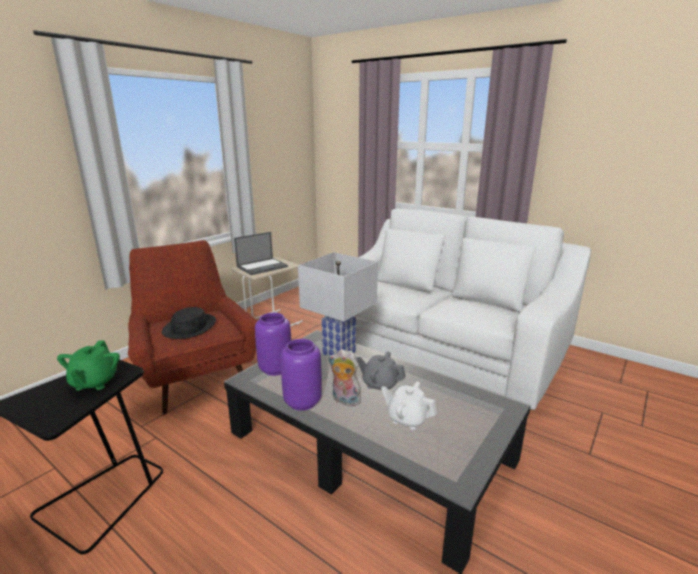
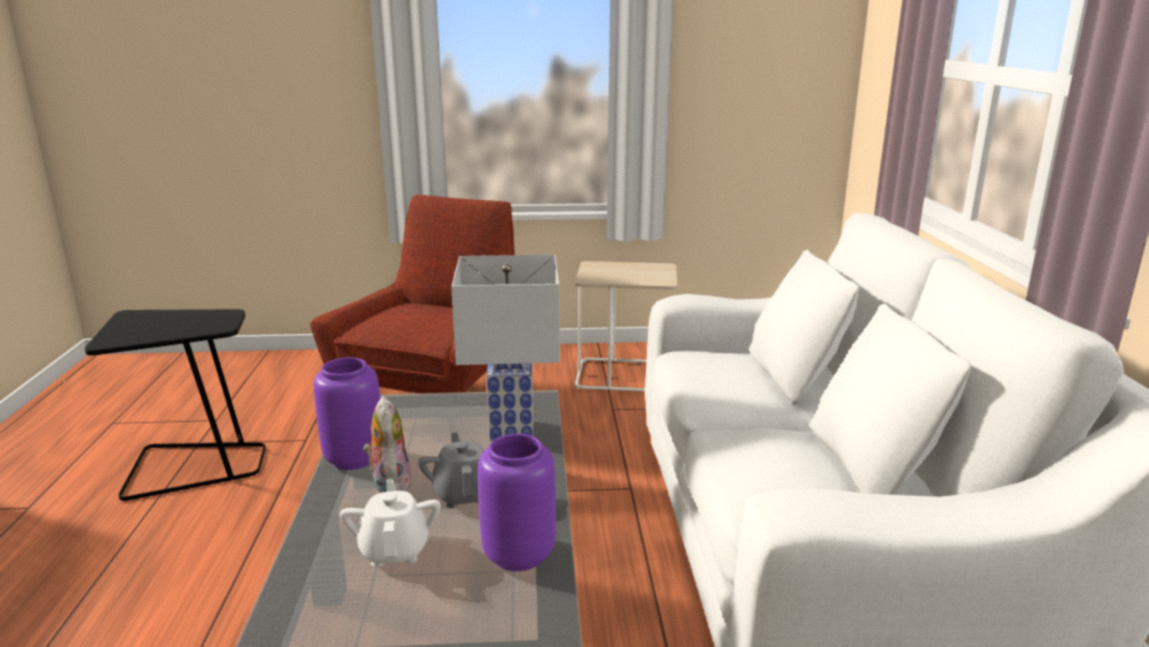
camera: 50 degrees right, 0 degrees up
green teapot [57,341,120,390] -> none
black hat [162,307,216,339] -> none
laptop [234,232,288,275] -> none
purple vase [255,313,291,376] -> purple vase moved to [478,434,556,571]

